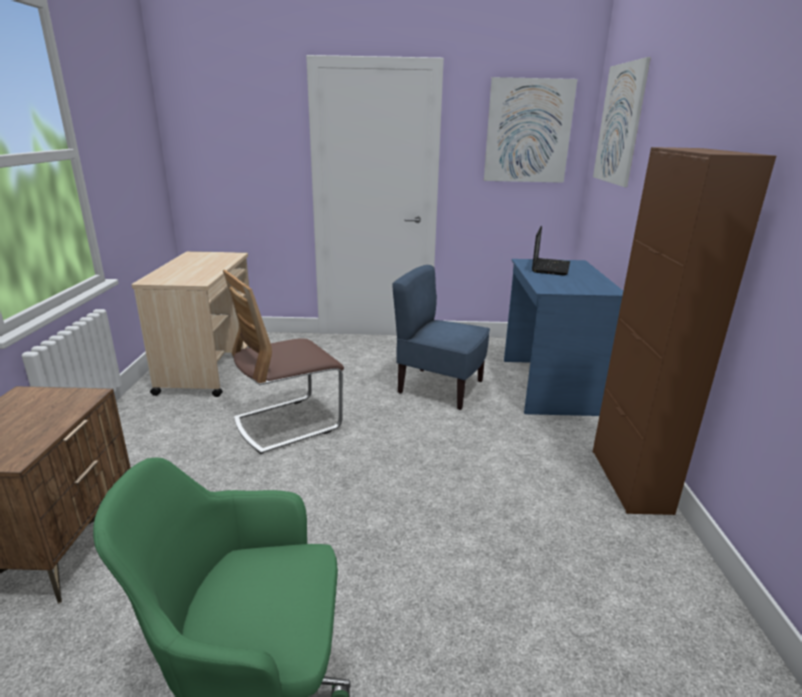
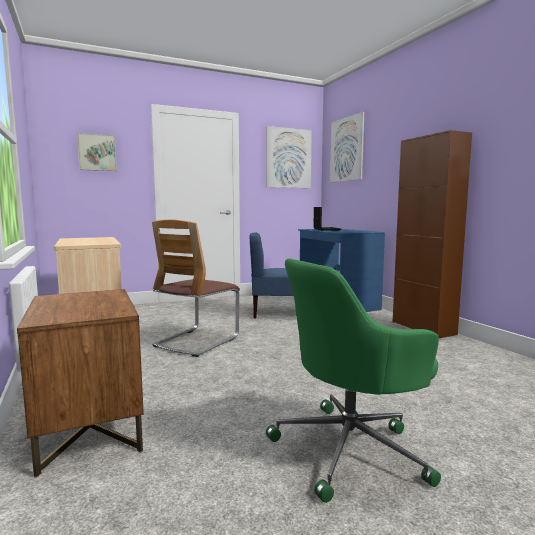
camera: 25 degrees left, 15 degrees down
none -> picture [77,133,117,171]

